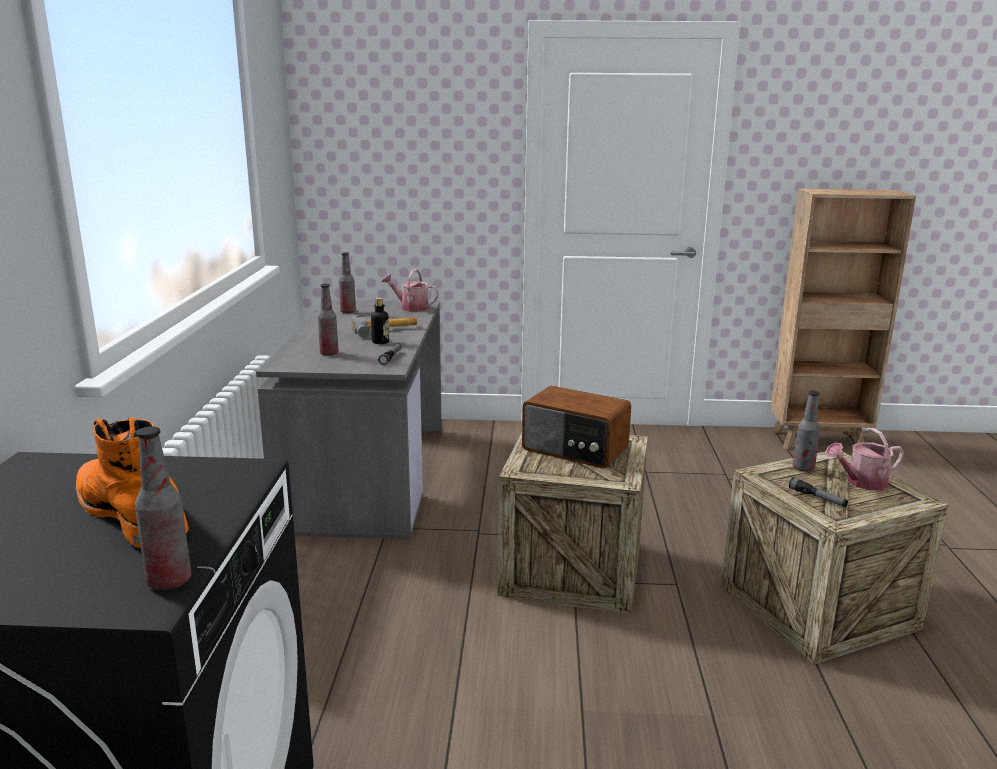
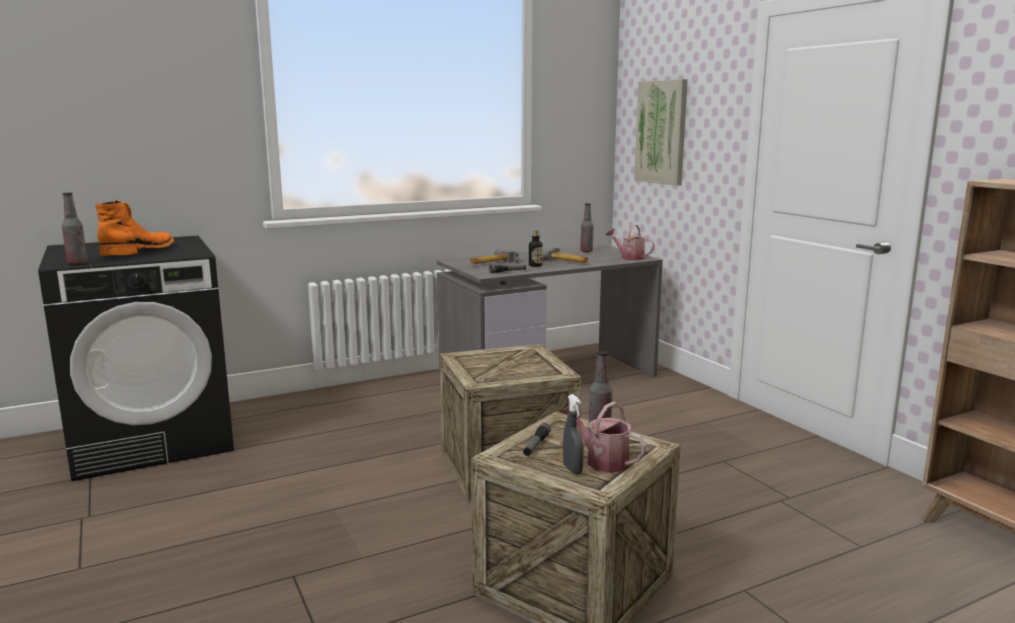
camera: 60 degrees right, 5 degrees down
bottle [318,284,339,356] -> hammer [470,249,519,265]
watering can [382,269,439,312] -> watering can turned 45 degrees counterclockwise [606,224,655,260]
radio [522,386,631,468] -> none
none -> grey spray bottle [563,394,584,475]
none -> picture [634,79,688,186]

